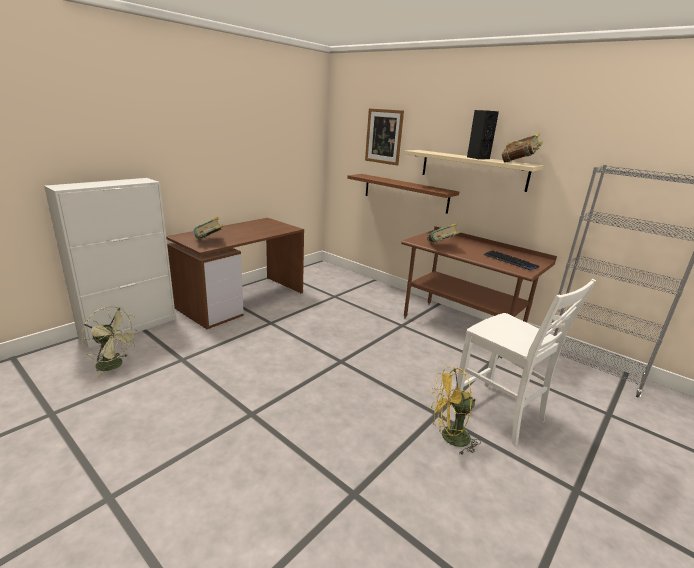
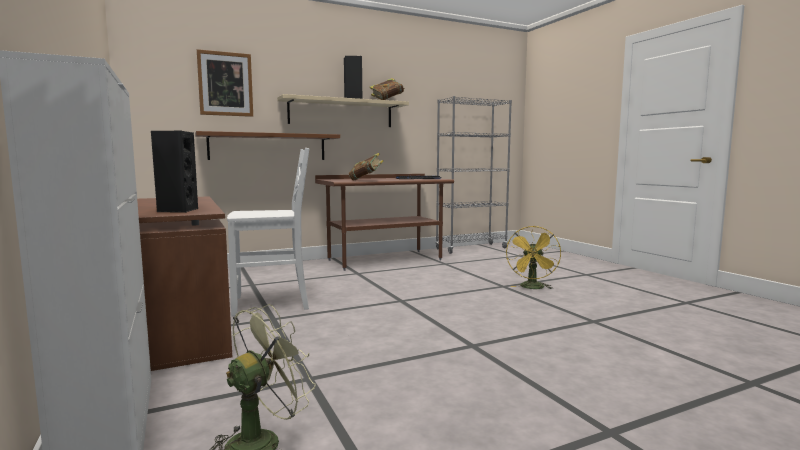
camera: 65 degrees left, 15 degrees down
book [194,217,223,240] -> black speaker [151,130,198,213]
white chair [455,279,596,446] -> white chair moved to [227,148,309,317]

